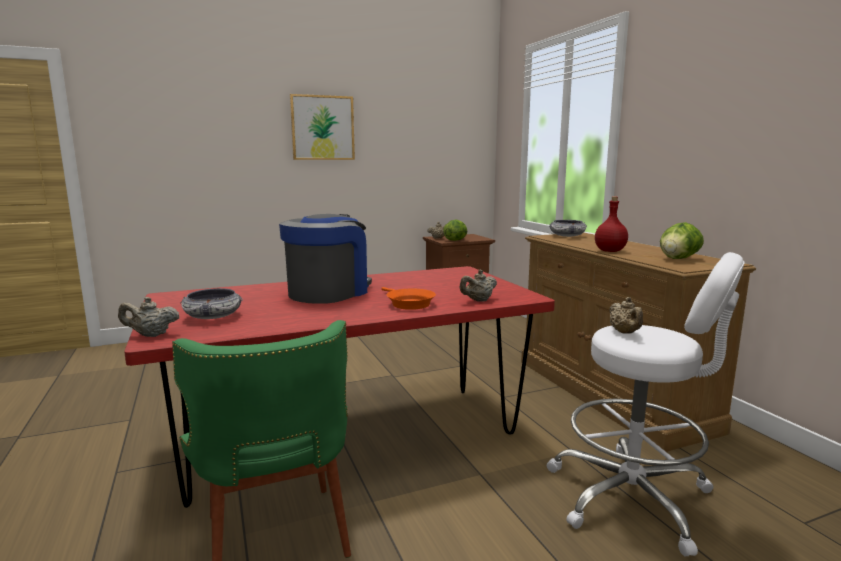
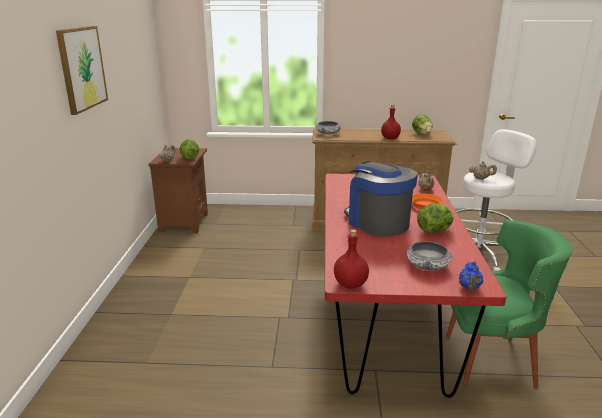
camera: 65 degrees left, 10 degrees up
beige teapot [118,297,179,337] -> blue teapot [459,261,483,290]
none -> red bottle [334,230,369,289]
none -> lettuce [417,203,454,233]

